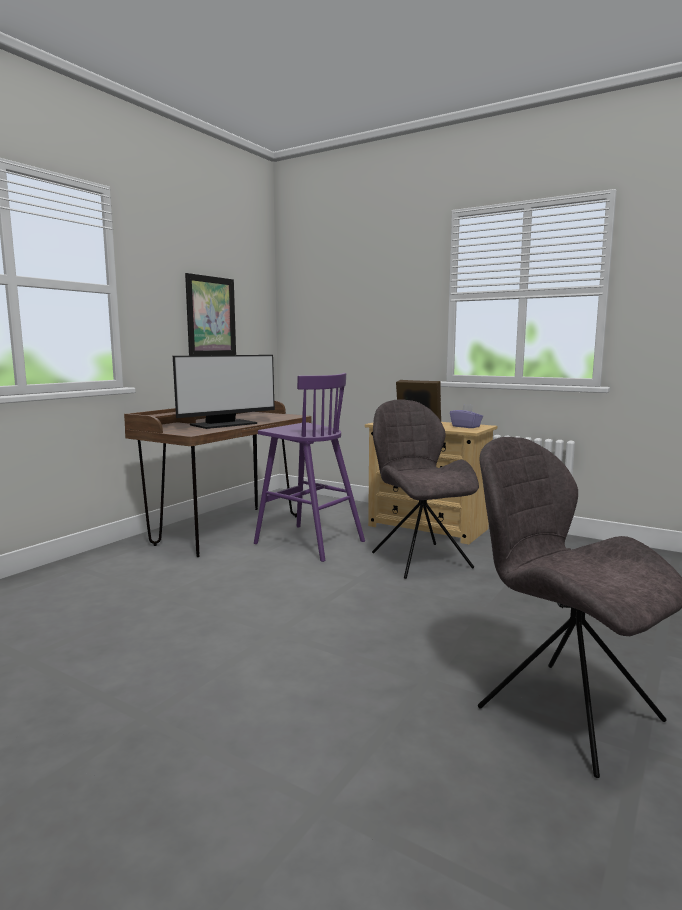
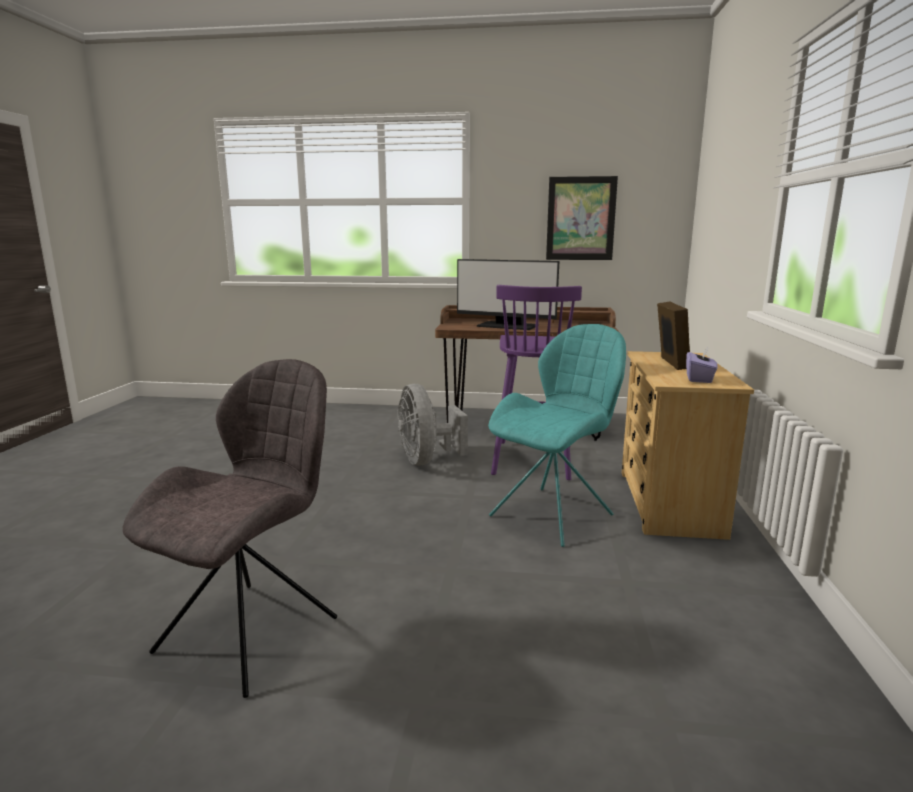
camera: 65 degrees right, 5 degrees up
grey chair [372,399,479,579] -> turquoise chair [488,324,626,547]
none -> grey fan [398,384,468,465]

